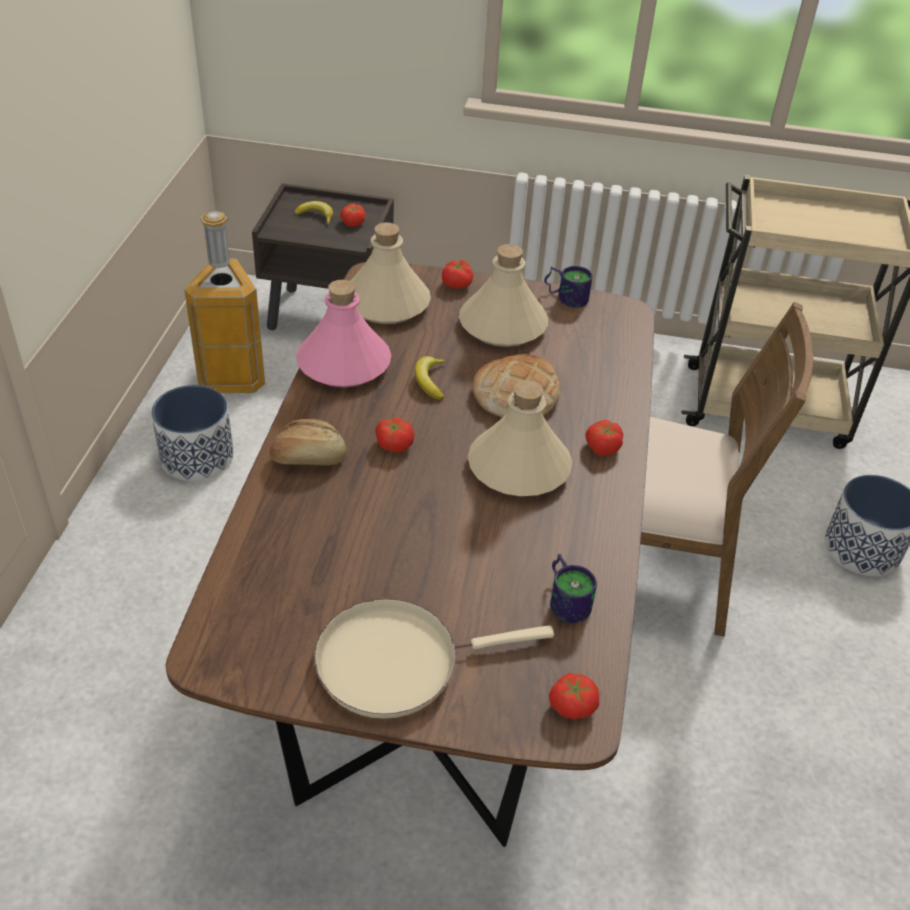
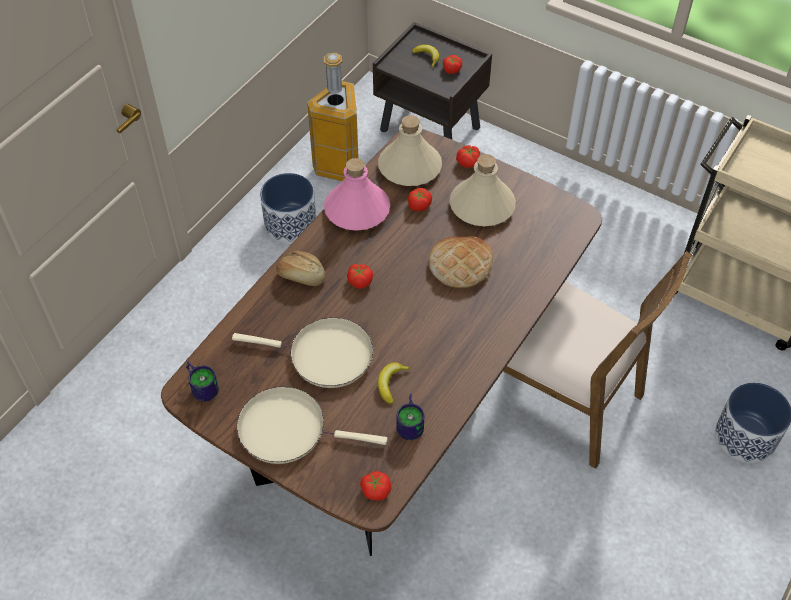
camera: 25 degrees right, 10 degrees up
banana [414,356,447,400] -> banana moved to [378,362,411,404]
beige bottle [468,380,572,496] -> none
mug [544,266,592,308] -> mug moved to [186,361,219,402]
tomato [585,420,623,456] -> tomato moved to [408,188,432,211]
none -> beige frying pan [232,317,373,388]

